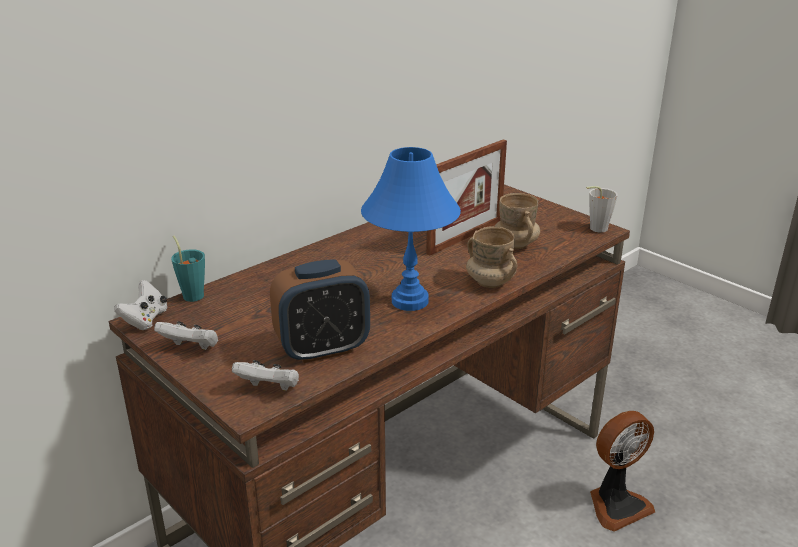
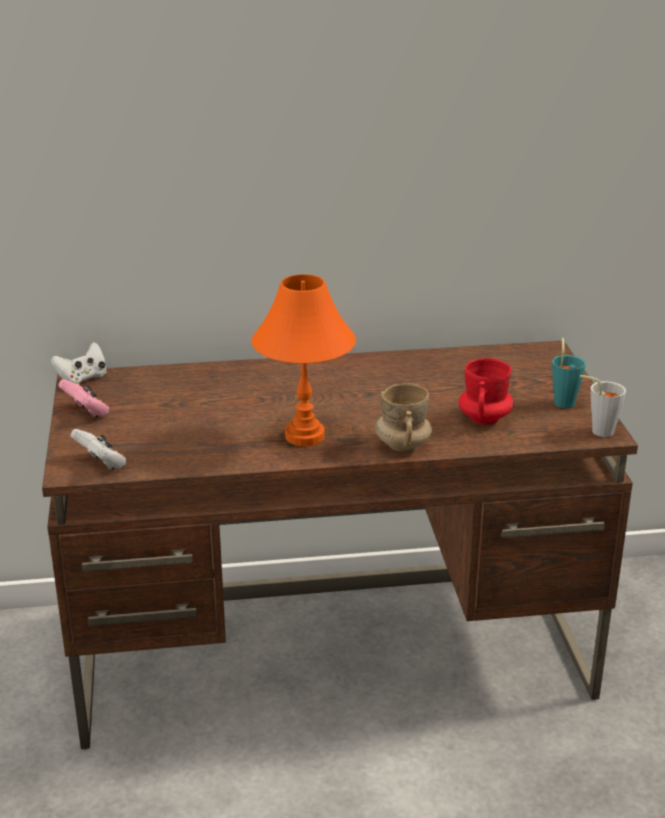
camera: 35 degrees right, 0 degrees up
white game controller [154,321,218,350] -> pink game controller [58,379,109,418]
turquoise cup [171,235,205,302] -> turquoise cup moved to [552,338,586,408]
alarm clock [270,259,370,363] -> none
blue table lamp [361,147,461,311] -> orange table lamp [251,274,356,446]
picture frame [427,139,507,255] -> none
beige mug [495,193,540,249] -> red mug [459,358,514,425]
fan [590,411,655,531] -> none

